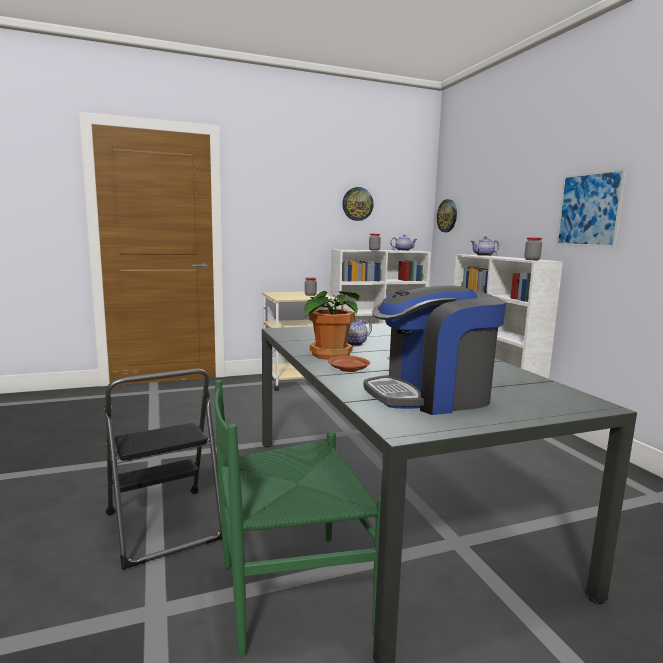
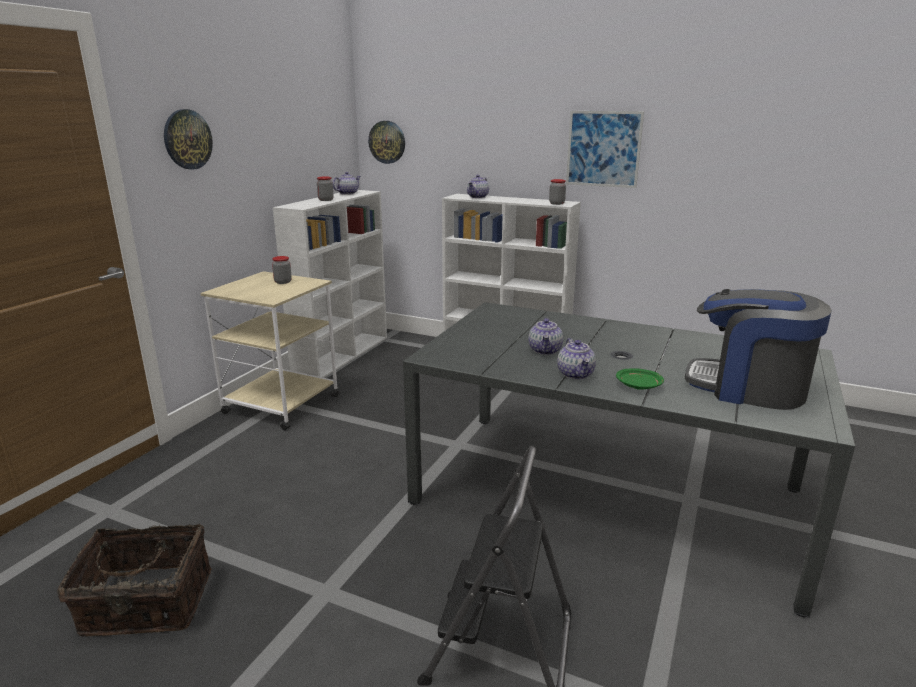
camera: 45 degrees left, 10 degrees up
green chair [215,380,381,657] -> none
potted plant [305,291,360,360] -> teapot [557,338,596,379]
brown plate [328,356,370,372] -> green plate [616,368,664,390]
wall clock [342,187,374,221] -> wall clock moved to [164,109,213,170]
coffee machine [363,285,506,415] -> coffee machine turned 90 degrees clockwise [685,289,832,410]
none -> basket [57,524,212,637]

